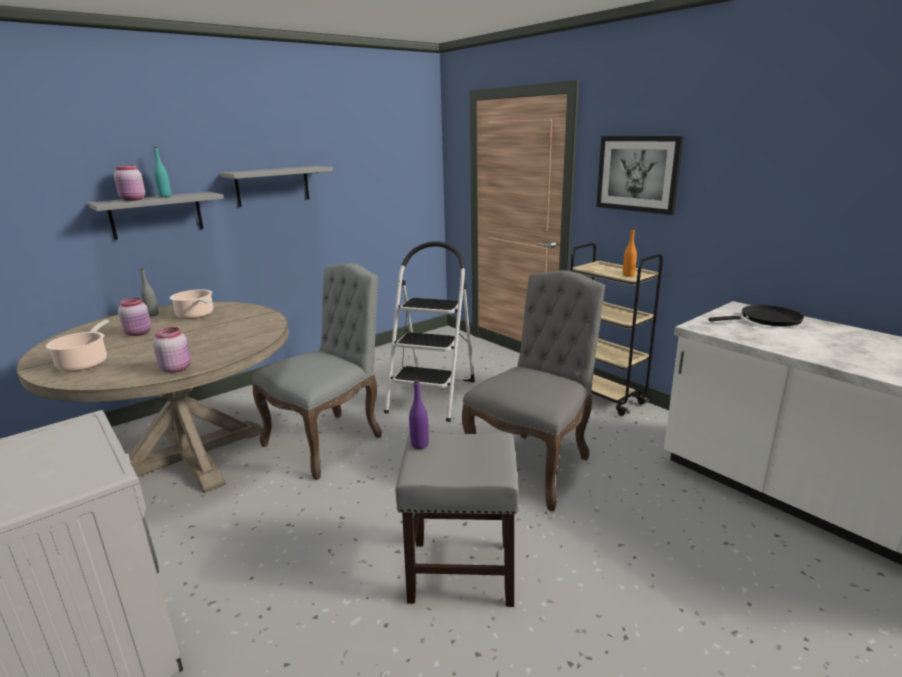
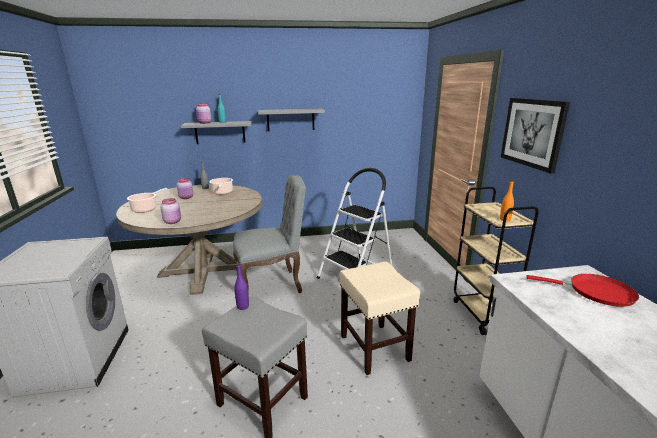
camera: 30 degrees right, 0 degrees up
grey chair [462,270,605,512] -> beige stool [339,261,420,375]
black frying pan [708,305,804,327] -> red frying pan [526,274,639,307]

